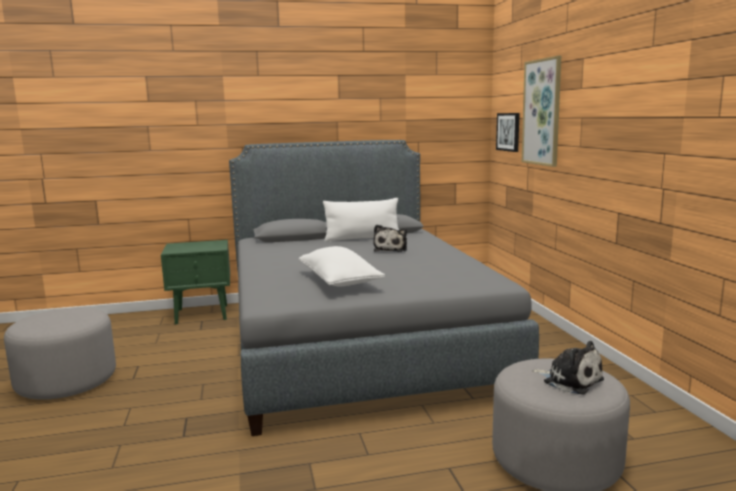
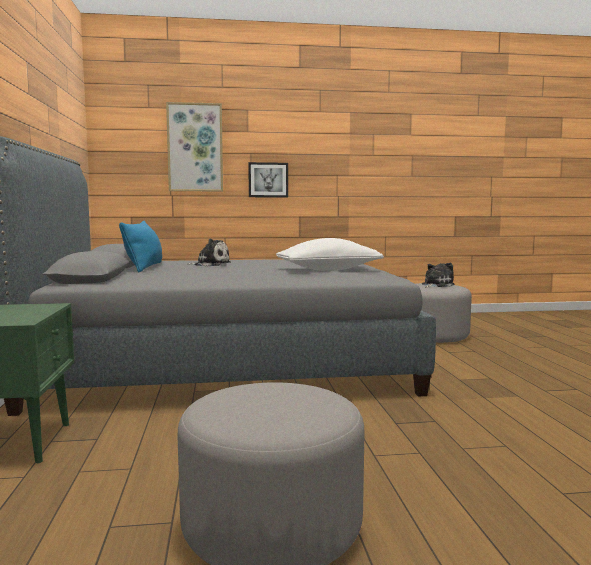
camera: 85 degrees left, 5 degrees down
white pillow [323,198,399,242] -> blue pillow [119,221,162,272]
picture [496,113,520,152] -> picture moved to [248,162,288,197]

